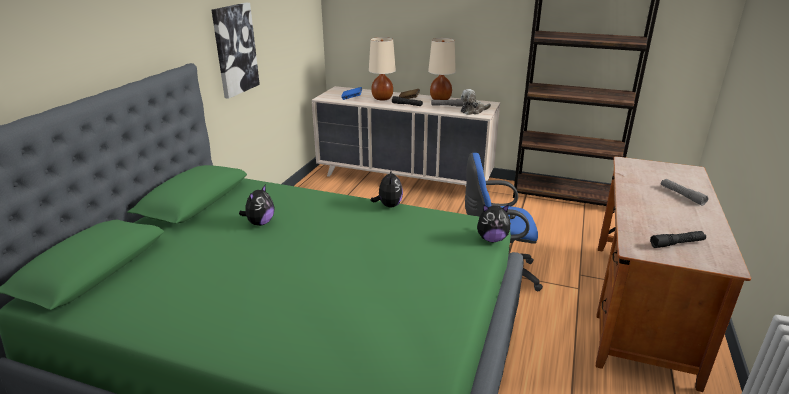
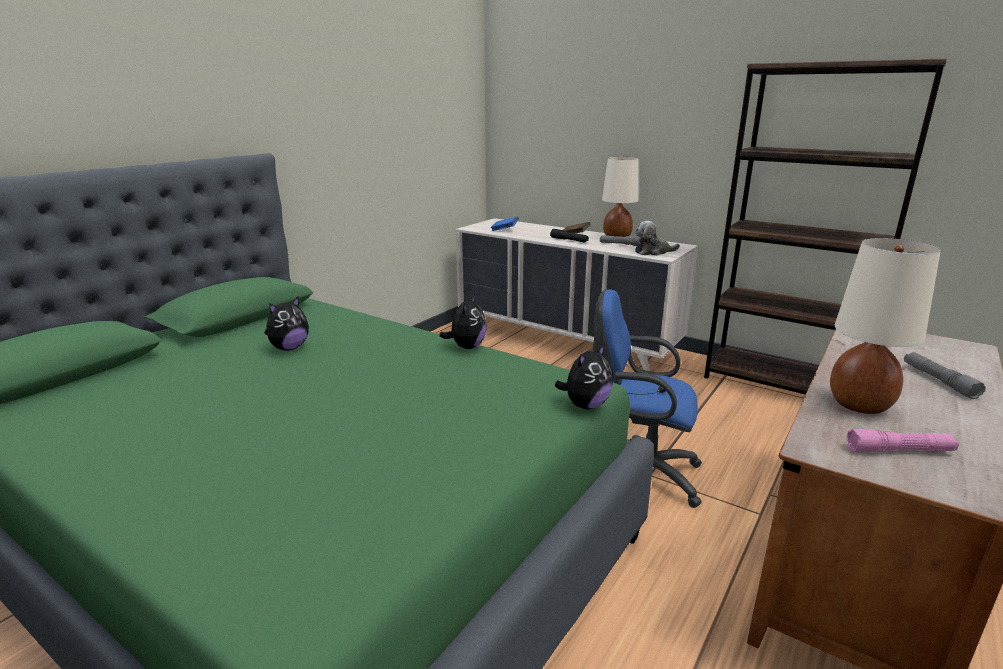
camera: 15 degrees right, 5 degrees down
picture [212,3,260,99] -> none
beige table lamp [369,37,396,100] -> beige table lamp moved to [830,238,941,414]
plush toy [477,204,511,242] -> plush toy turned 60 degrees counterclockwise [555,344,613,410]
black flashlight [650,231,706,248] -> pink flashlight [846,429,959,452]

